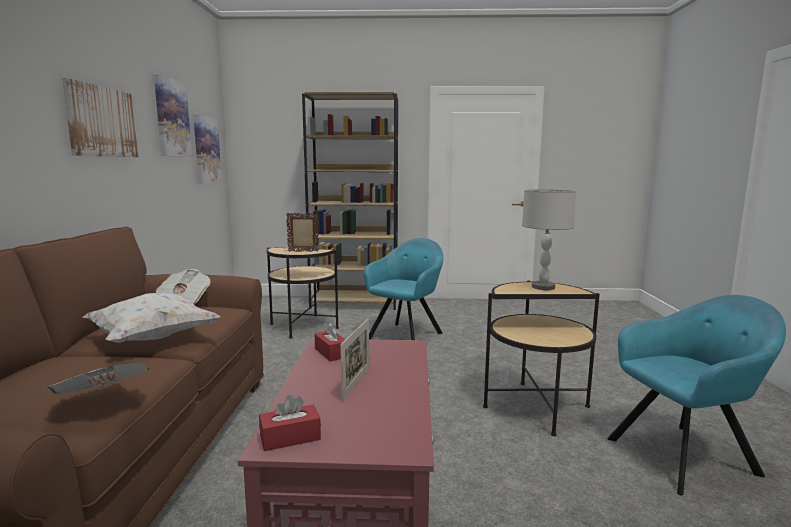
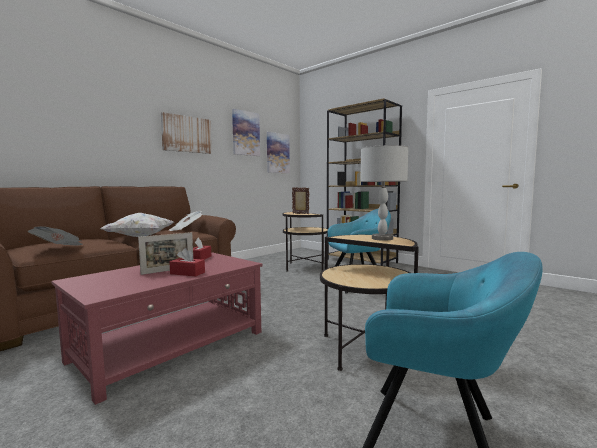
camera: 40 degrees right, 5 degrees down
red tissue box [259,395,321,451] -> red tissue box moved to [169,248,205,276]

